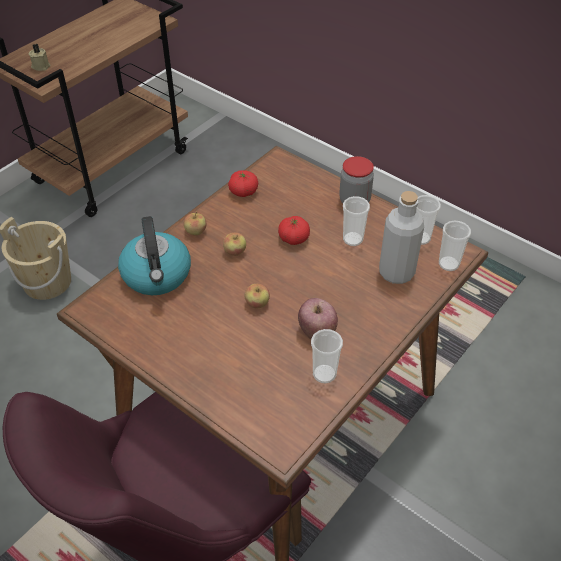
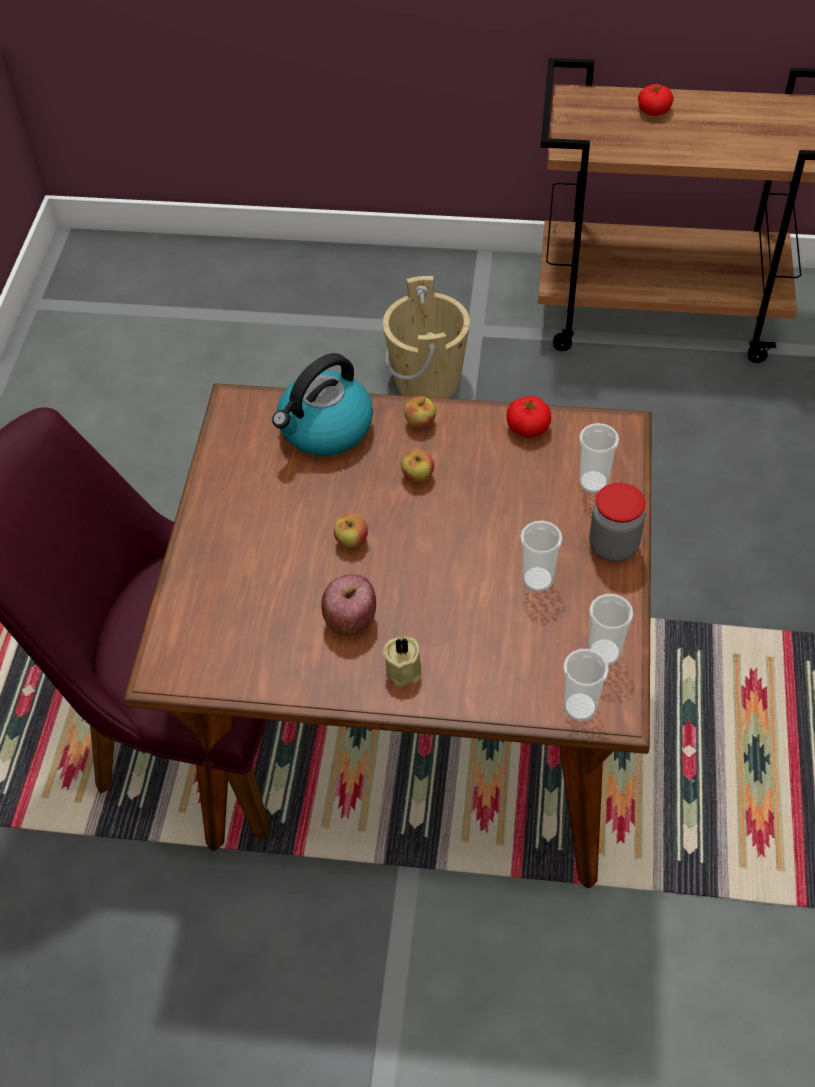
camera: 60 degrees right, 5 degrees up
beige candle [28,44,51,71] -> beige candle moved to [383,636,421,686]
tomato [278,216,310,245] -> tomato moved to [638,84,674,116]
cup [311,329,343,383] -> cup moved to [579,423,619,493]
grey bottle [379,191,424,284] -> none

